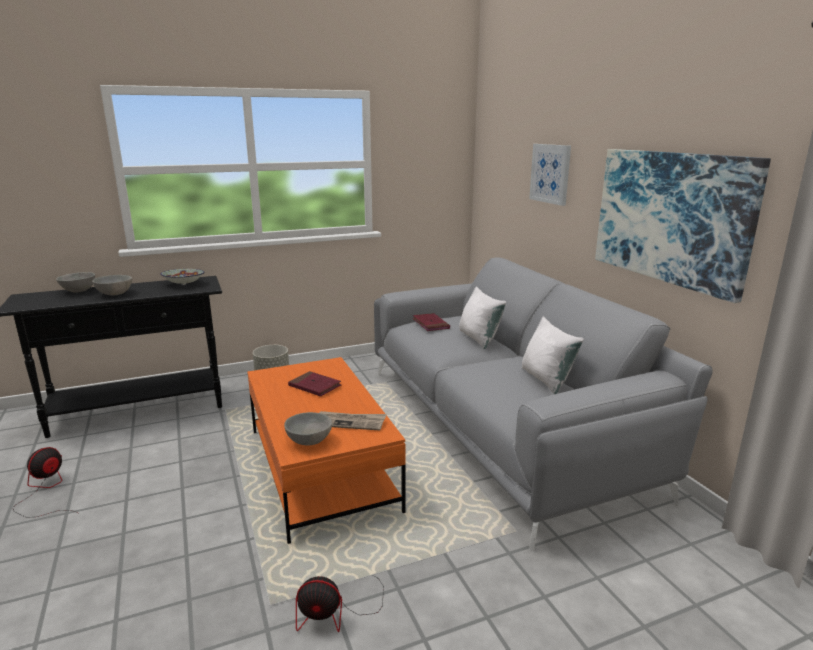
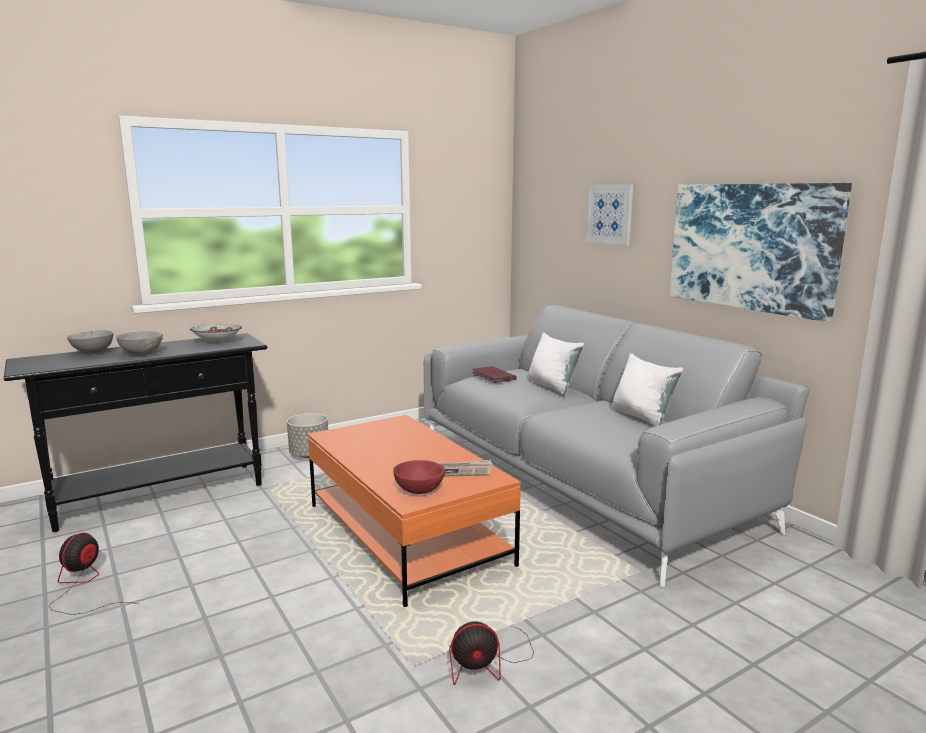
camera: 10 degrees left, 5 degrees down
grey bowl [284,412,332,446] -> red bowl [393,460,445,494]
red book [288,371,341,396] -> none

